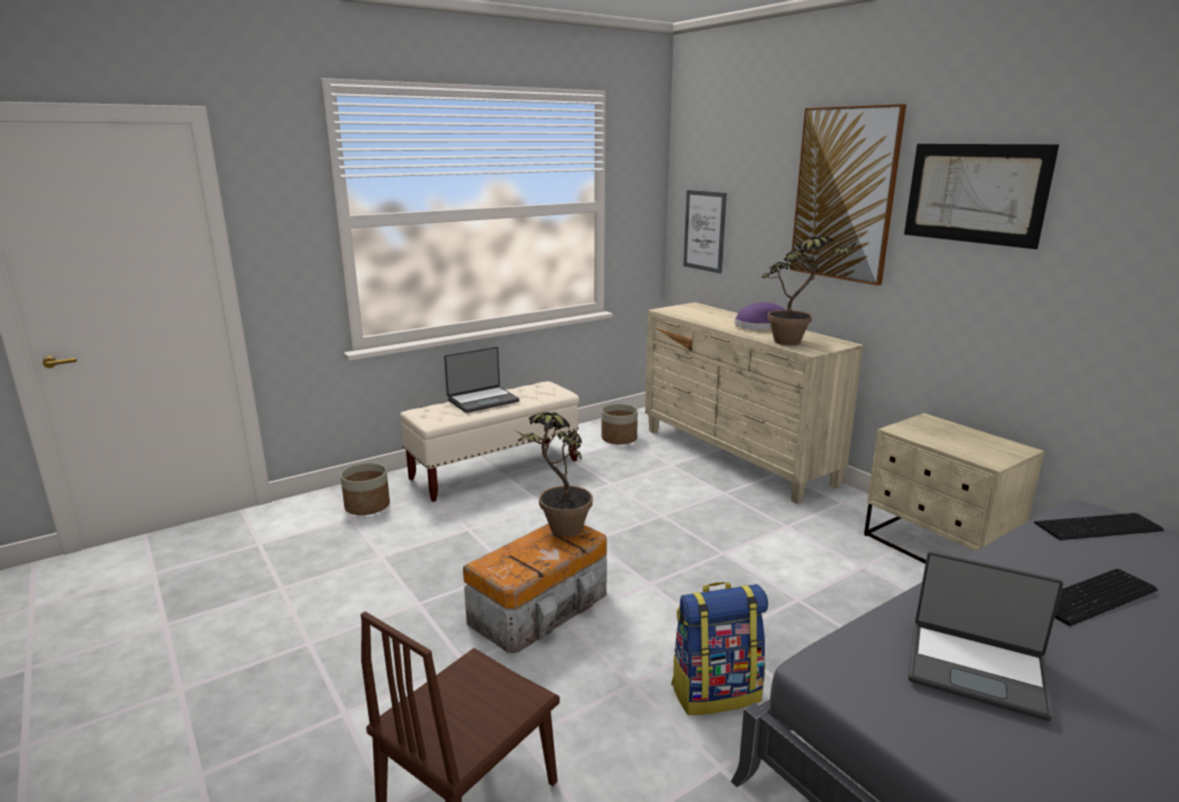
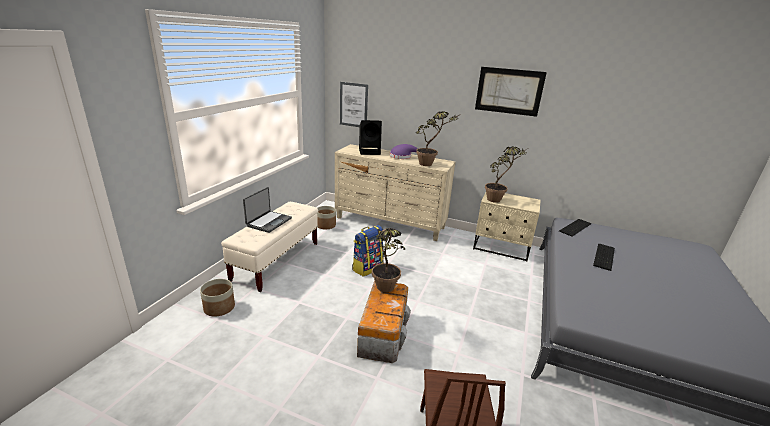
camera: 35 degrees left, 5 degrees up
backpack [671,582,768,715] -> backpack moved to [352,225,384,277]
picture [790,104,906,286] -> none
laptop [908,551,1063,721] -> none
none -> black speaker [359,120,382,155]
none -> potted plant [485,146,528,203]

